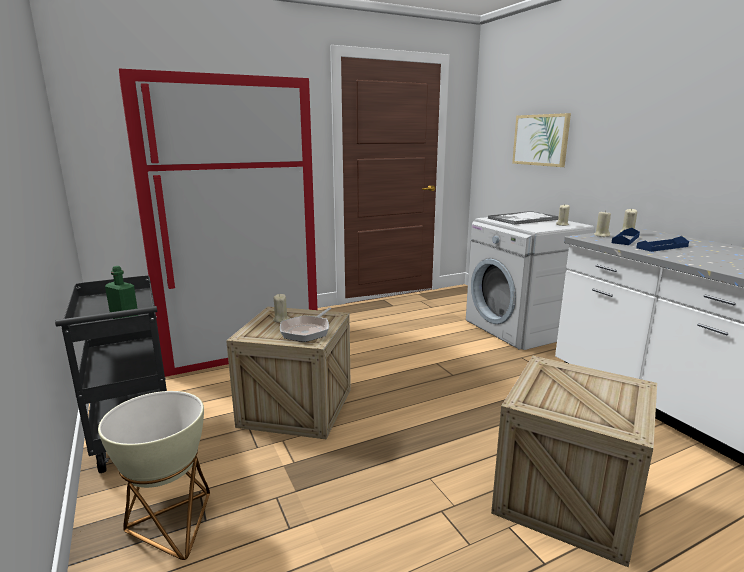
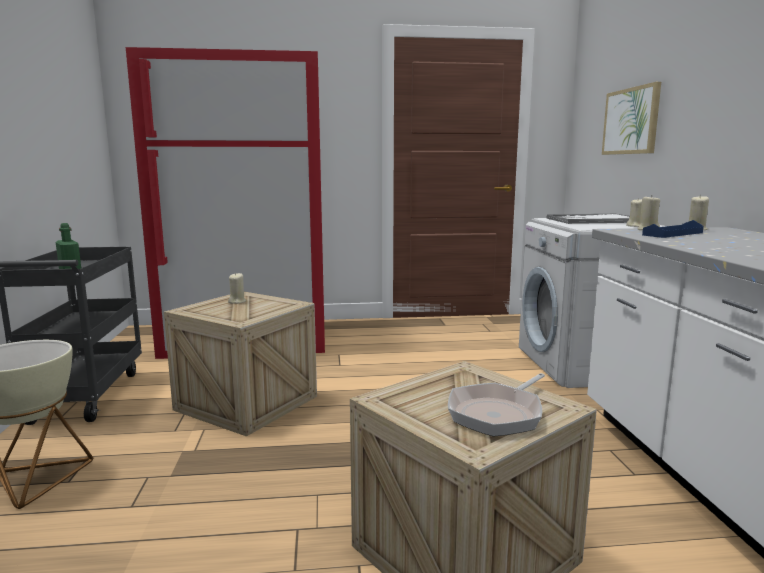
camera: 20 degrees right, 5 degrees down
frying pan [280,307,331,342] -> frying pan moved to [448,373,545,437]
blue tray [636,236,689,252] -> none

